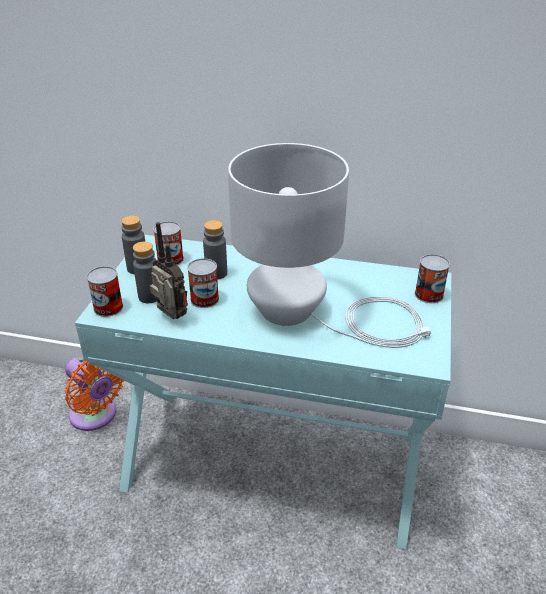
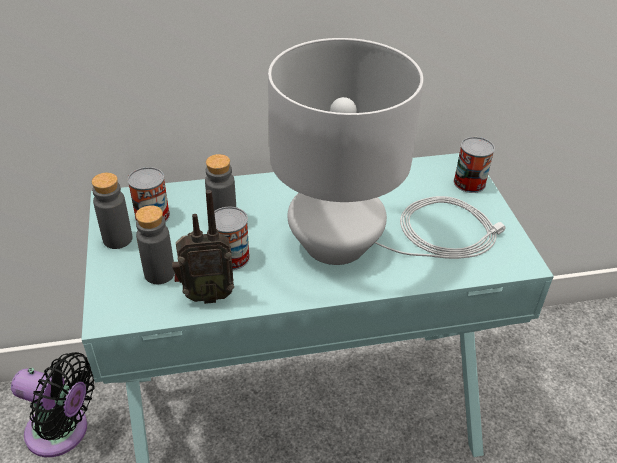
camera: 25 degrees left, 5 degrees up
orange fan [65,357,124,431] -> black fan [11,352,95,457]
can [87,266,123,317] -> none
radio [150,222,188,319] -> radio turned 150 degrees clockwise [172,190,234,304]

